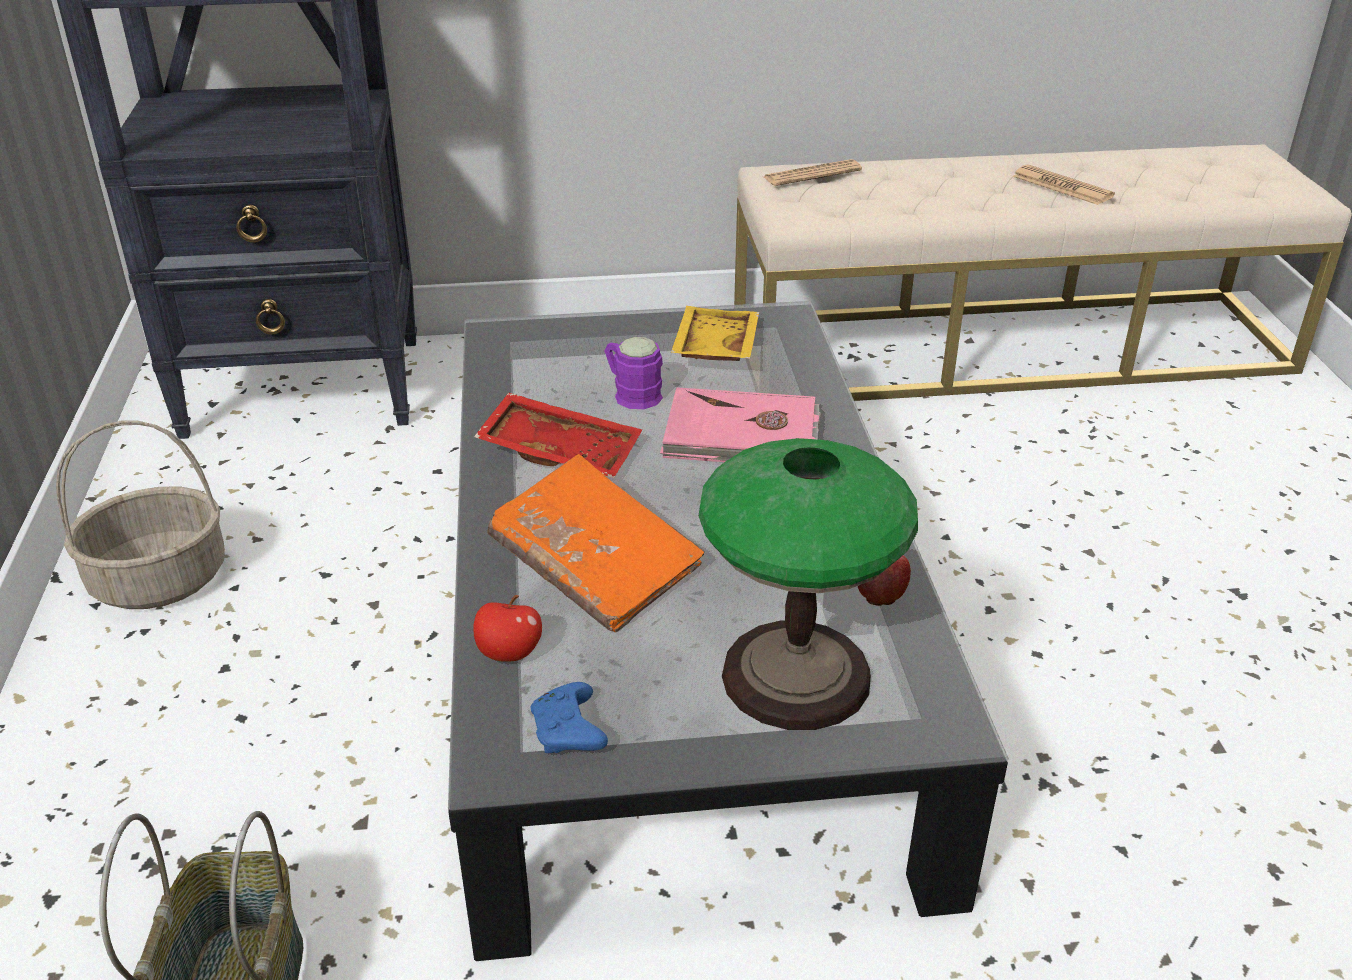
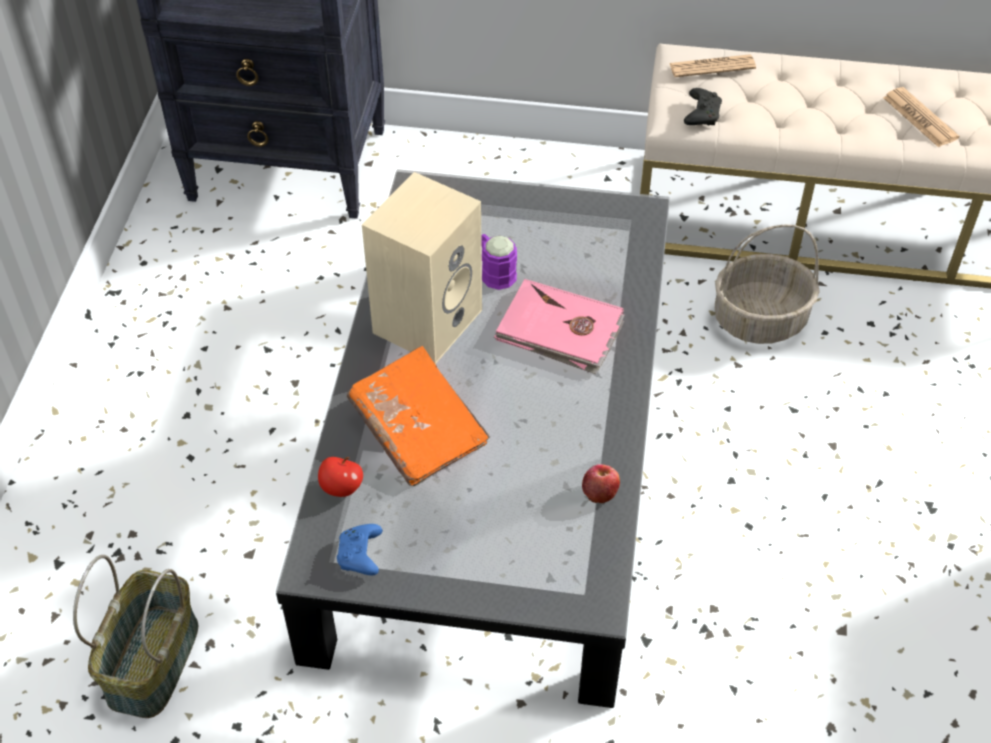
camera: 15 degrees right, 15 degrees up
basket [56,420,225,609] -> basket moved to [715,224,820,344]
red tray [474,392,642,478] -> beige speaker [362,172,482,364]
yellow tray [671,306,759,361] -> none
table lamp [699,438,918,730] -> none
none -> black game controller [684,88,722,126]

